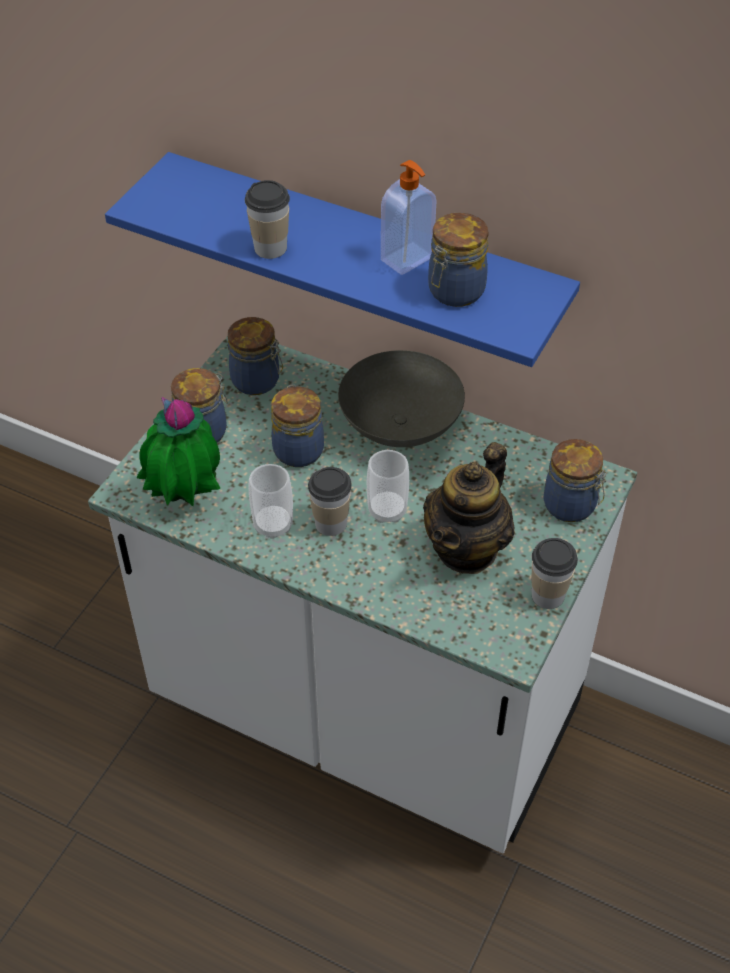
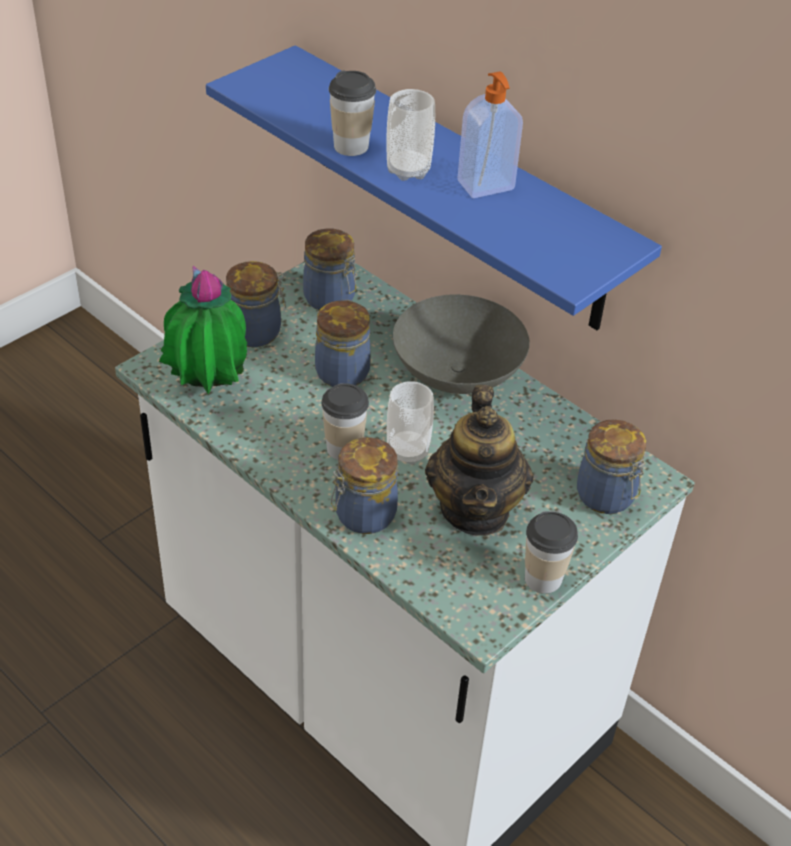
camera: 15 degrees right, 5 degrees down
cup [249,464,293,539] -> cup moved to [386,89,435,181]
teapot [423,442,515,574] -> teapot turned 45 degrees counterclockwise [425,385,534,536]
jar [428,213,489,307] -> jar moved to [331,438,398,534]

